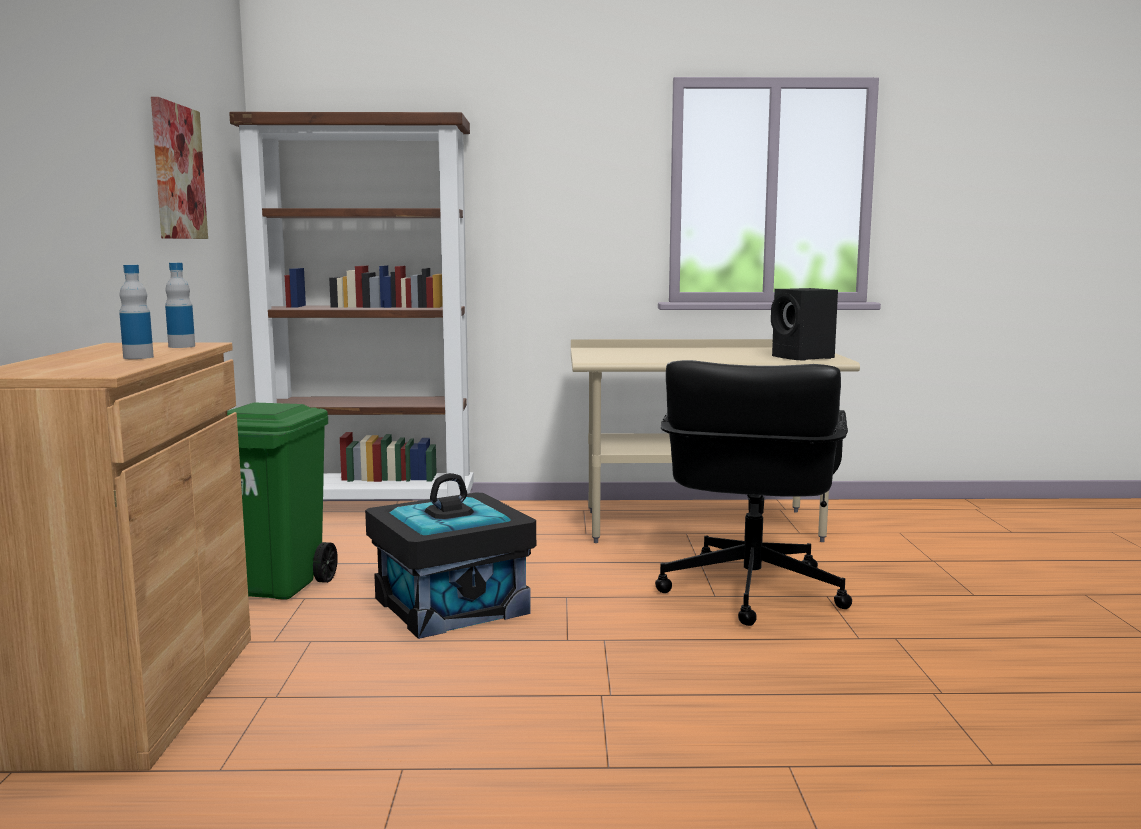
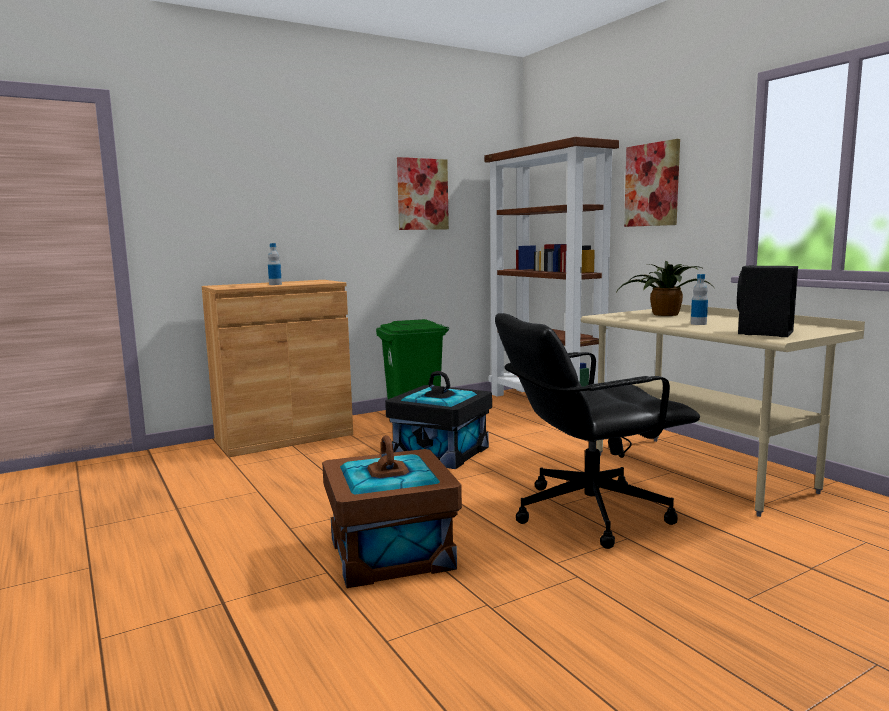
camera: 60 degrees right, 0 degrees up
bottle [165,263,195,348] -> bottle moved to [691,274,708,325]
none -> brown storage box [322,435,462,588]
none -> potted plant [615,261,713,316]
none -> picture [624,139,680,227]

